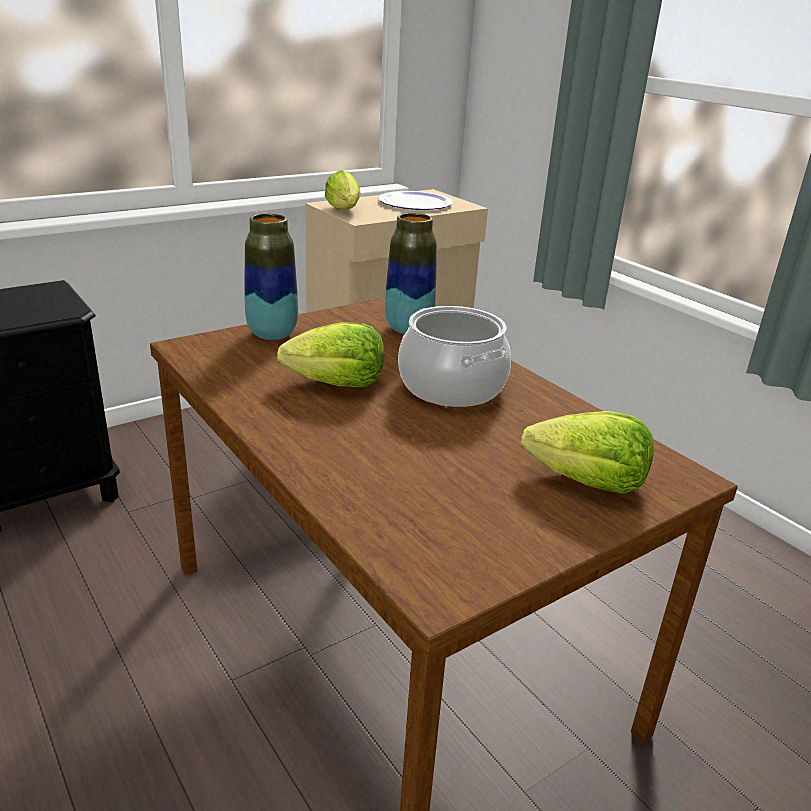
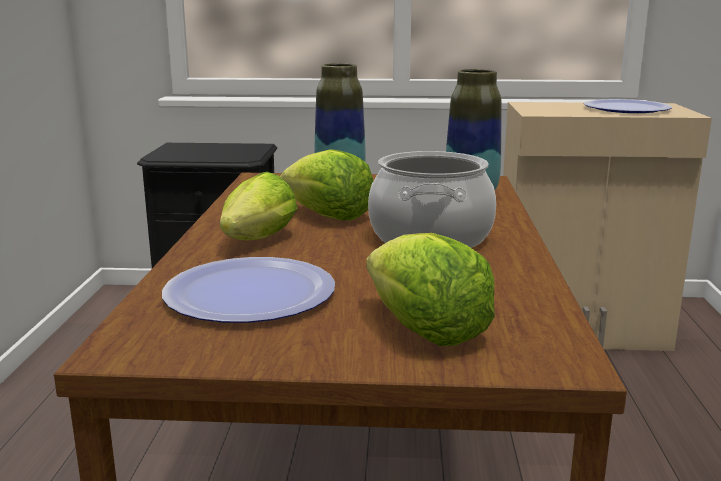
camera: 40 degrees right, 10 degrees down
lettuce [325,170,361,210] -> lettuce moved to [220,172,298,240]
none -> plate [162,257,335,323]

